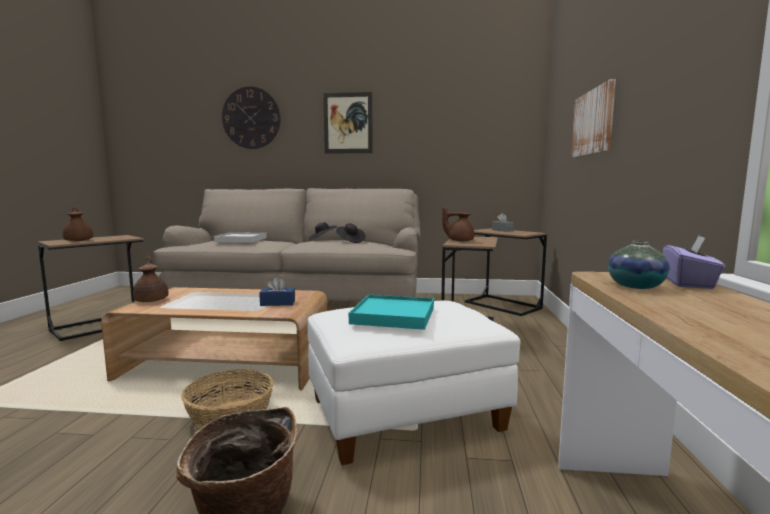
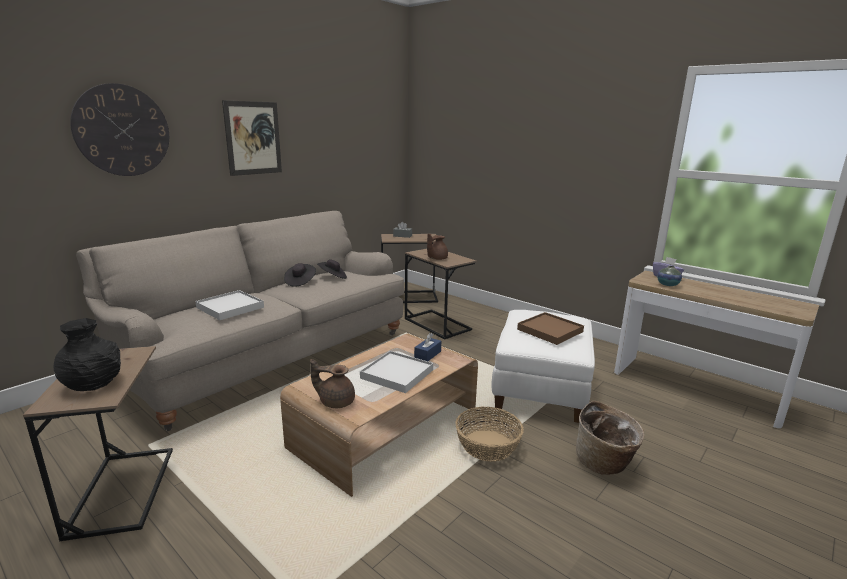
camera: 55 degrees left, 10 degrees up
brown teapot [63,206,94,241] -> black vase [54,318,121,391]
turquoise tray [349,295,434,330] -> brown tray [517,312,584,345]
picture [571,79,616,158] -> none
none -> white tray [360,351,433,393]

